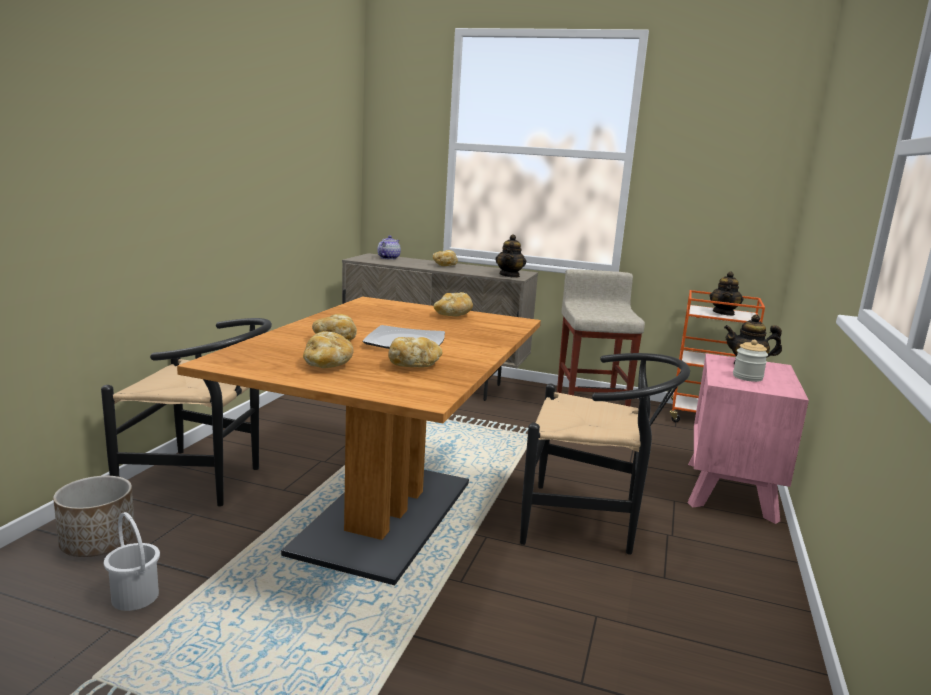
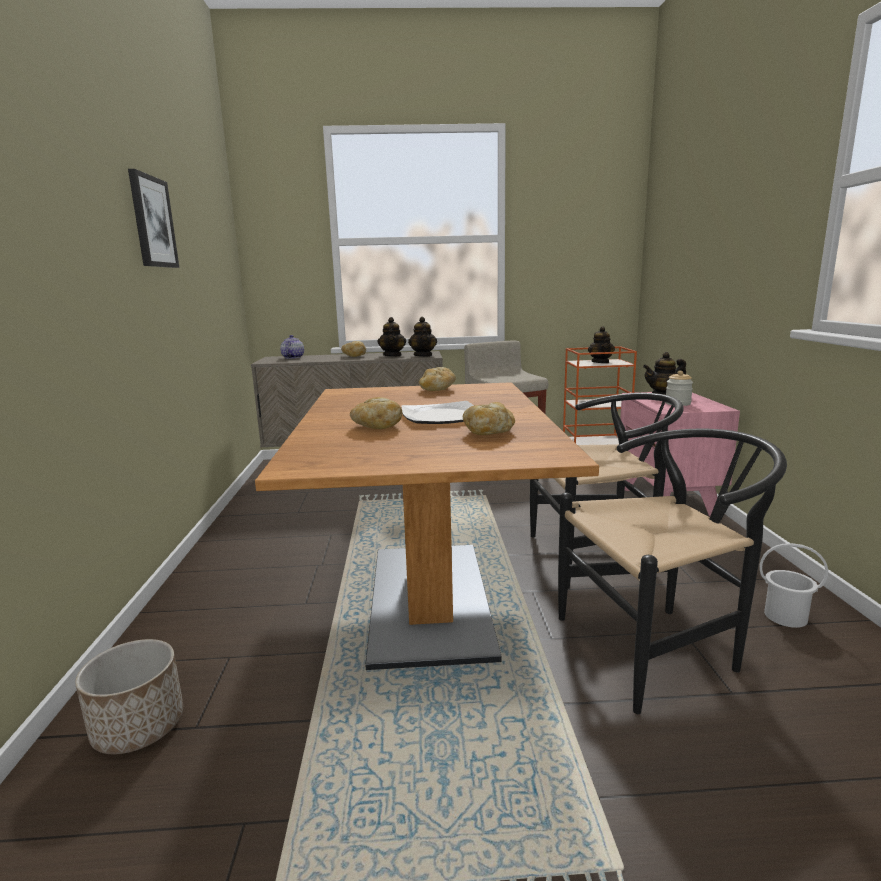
camera: 20 degrees left, 0 degrees up
black chair [101,318,272,507] -> black chair moved to [558,428,787,714]
white bucket [104,512,160,611] -> white bucket moved to [760,543,828,628]
bread [303,331,354,368] -> none
none -> picture [128,169,179,268]
none -> teapot [378,317,406,357]

